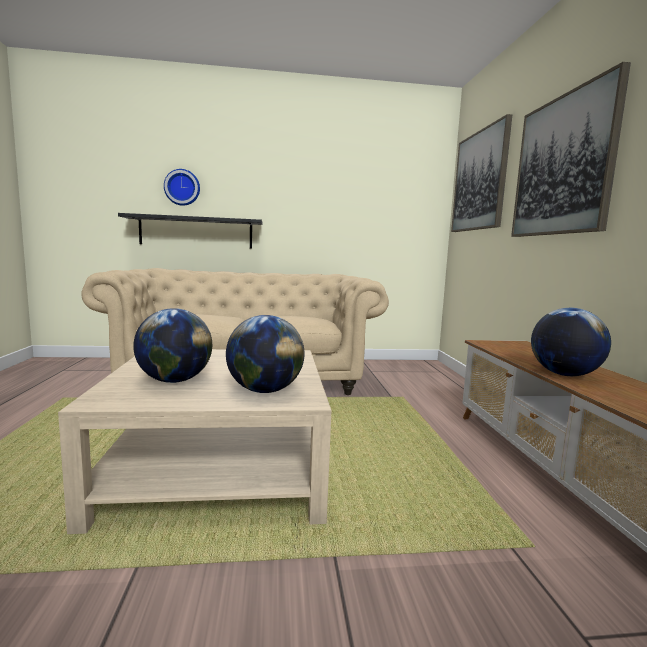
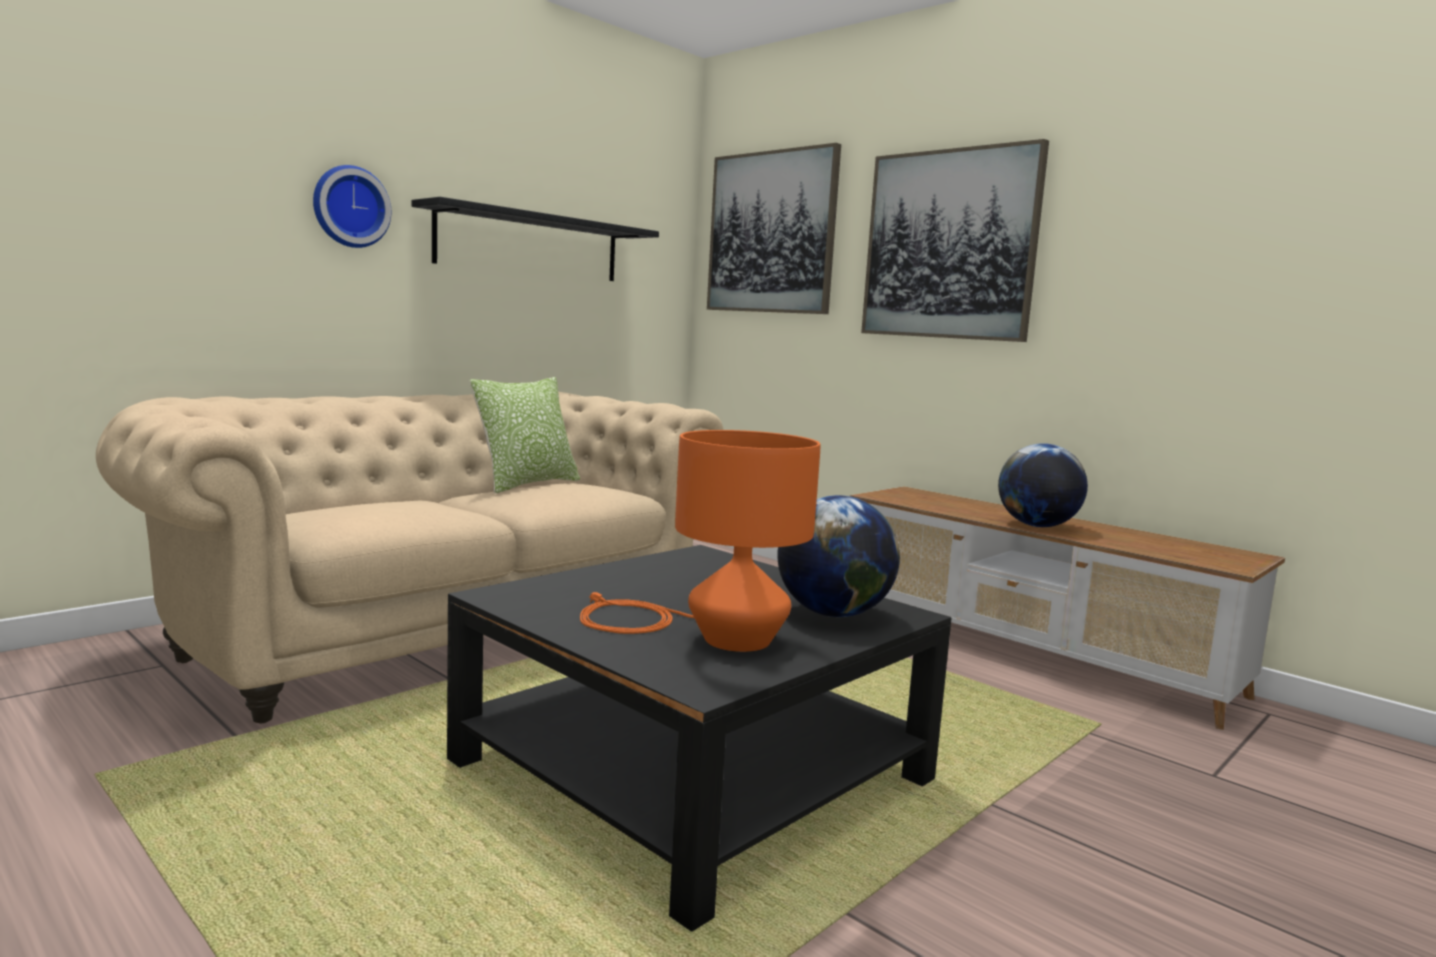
camera: 40 degrees left, 0 degrees up
beige coffee table [58,349,331,534] -> black coffee table [447,545,952,932]
black shelf [118,213,263,249] -> black shelf moved to [411,197,659,281]
globe [133,308,212,383] -> orange table lamp [580,430,821,652]
wall clock [164,169,200,206] -> wall clock moved to [313,165,391,248]
none -> pillow [470,377,580,494]

